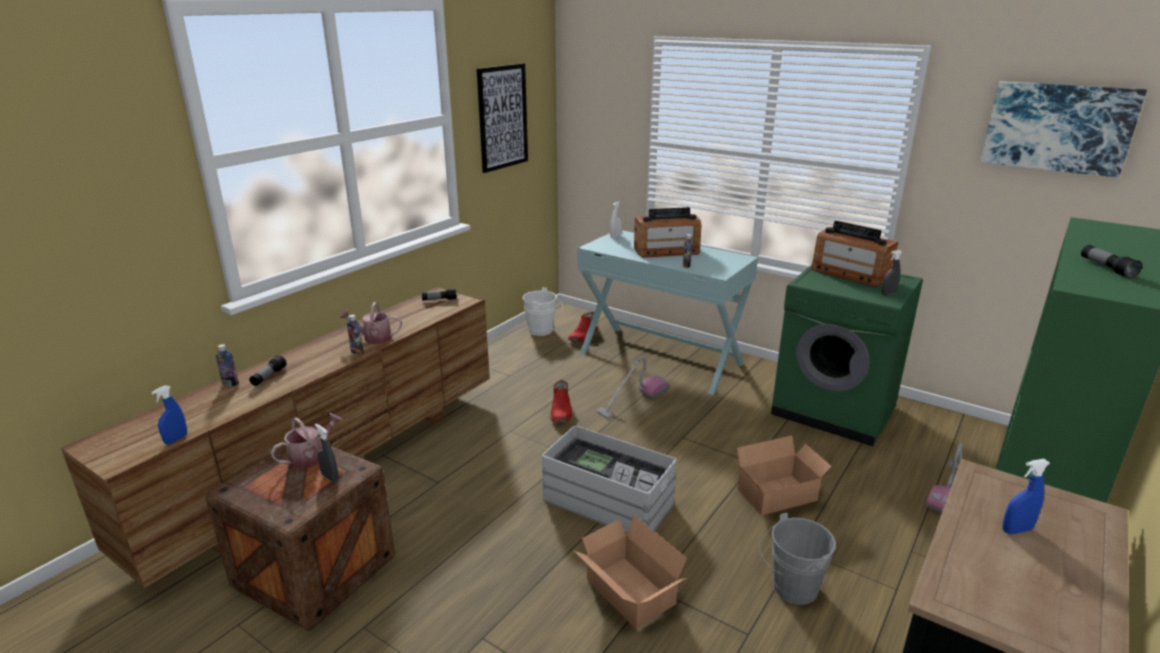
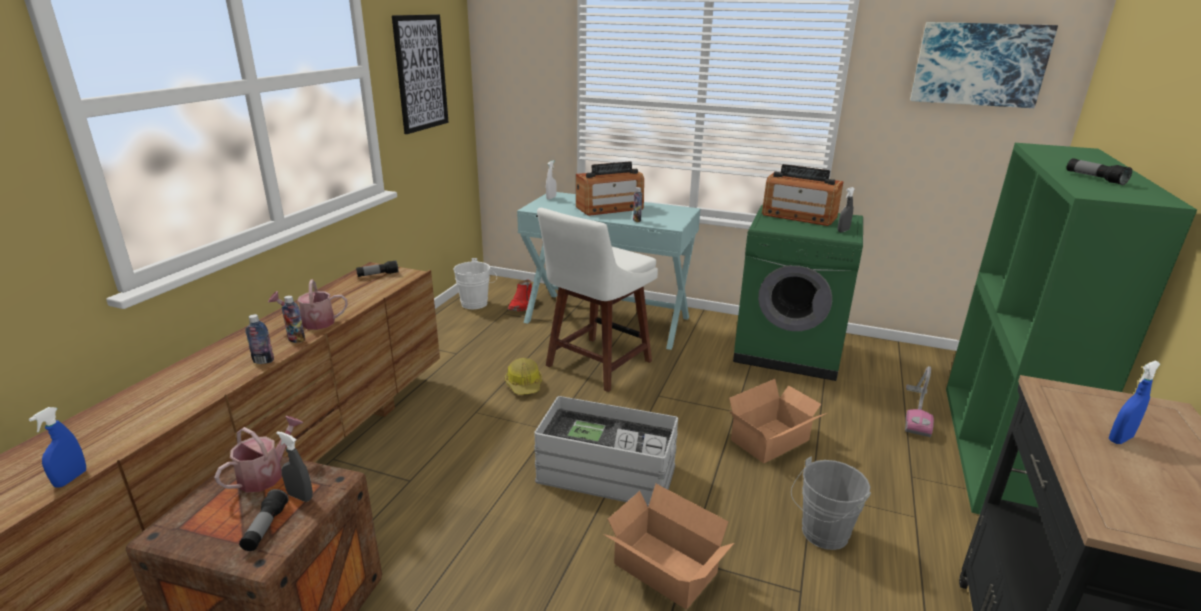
camera: 15 degrees left, 0 degrees up
bottle [216,344,239,386] -> bottle moved to [245,314,274,364]
flashlight [249,355,287,386] -> flashlight moved to [239,489,289,551]
red boot [550,380,572,422] -> hard hat [505,358,542,395]
vacuum cleaner [596,356,670,419] -> white stool [537,208,658,392]

